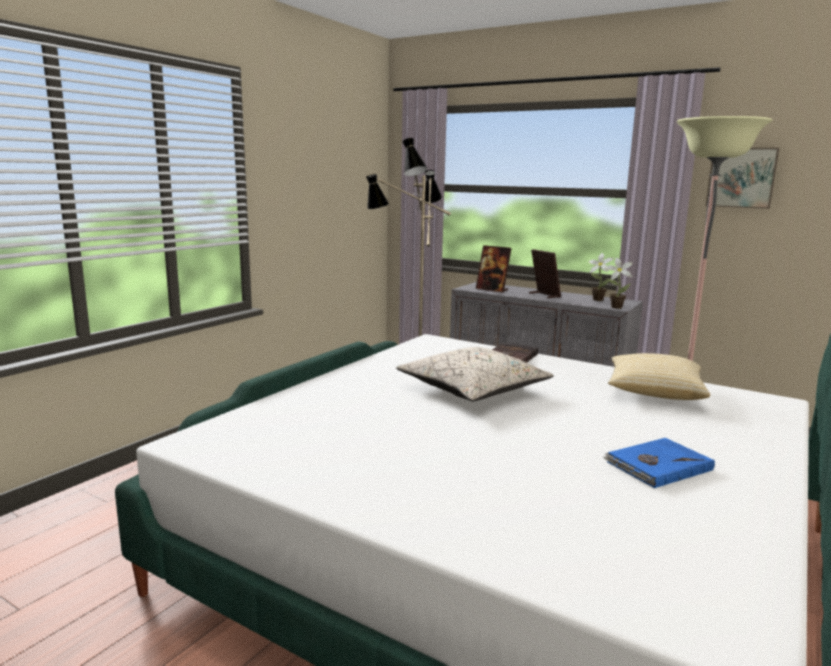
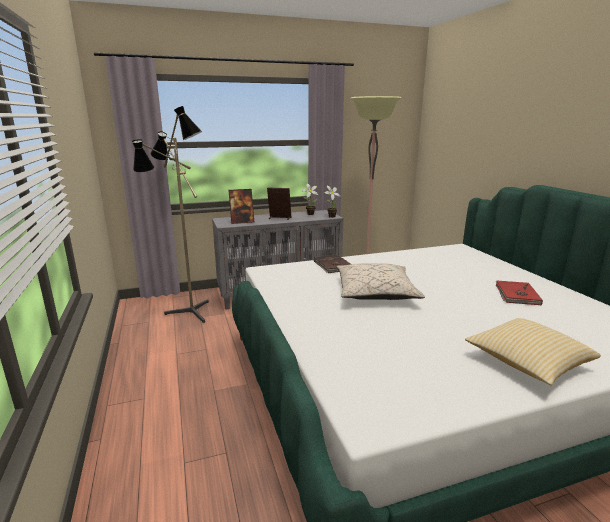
camera: 50 degrees left, 5 degrees up
blue book [603,438,715,488] -> red book [496,281,543,305]
pillow [608,353,710,400] -> pillow moved to [465,318,601,386]
picture [706,148,779,209] -> none

